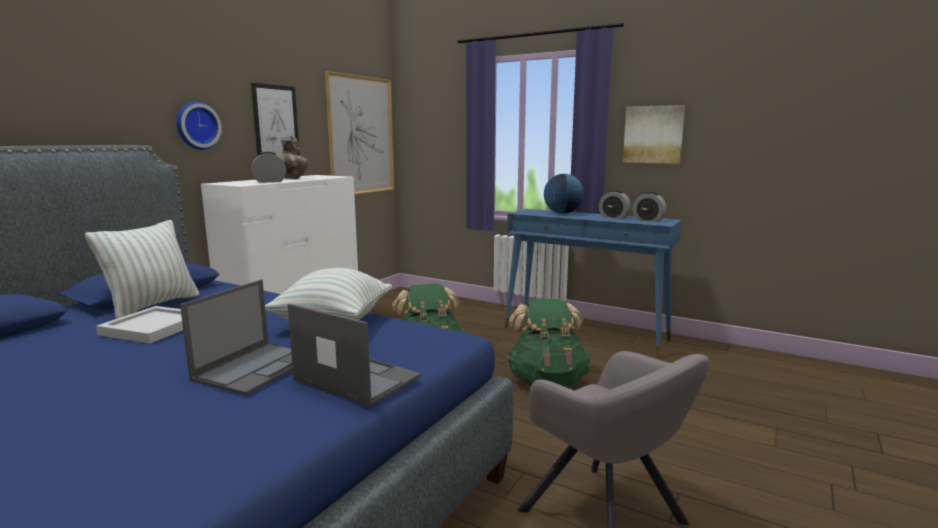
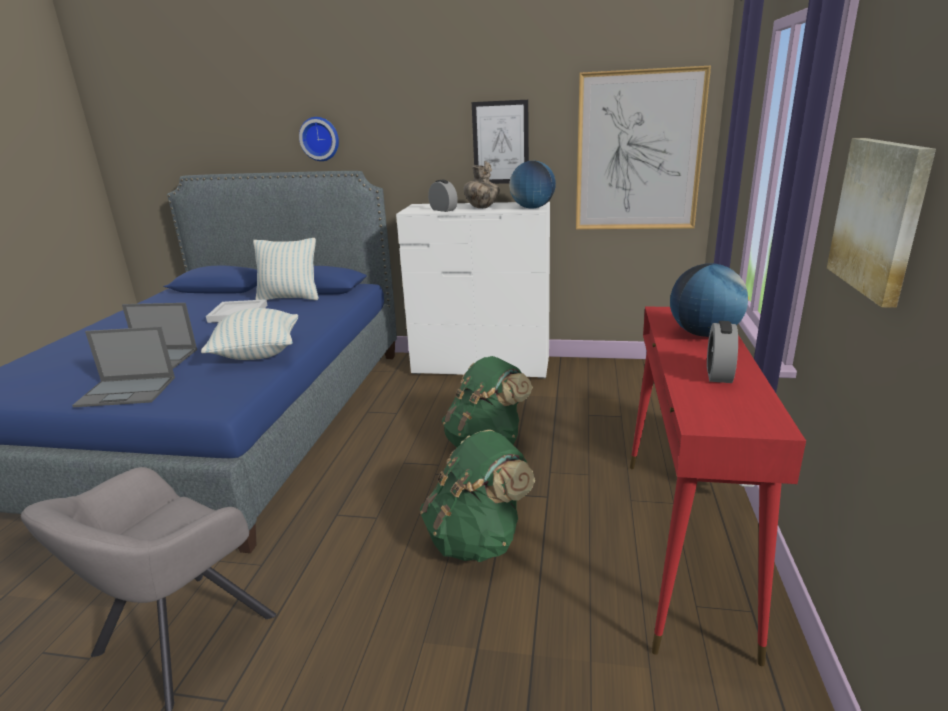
camera: 70 degrees right, 10 degrees up
wall clock [176,101,222,150] -> wall clock moved to [299,117,339,161]
laptop [287,303,421,407] -> laptop turned 75 degrees clockwise [72,326,175,407]
blue console table [505,209,682,358] -> red console table [630,307,806,666]
alarm clock [632,192,666,222] -> none
none -> globe [509,161,556,209]

